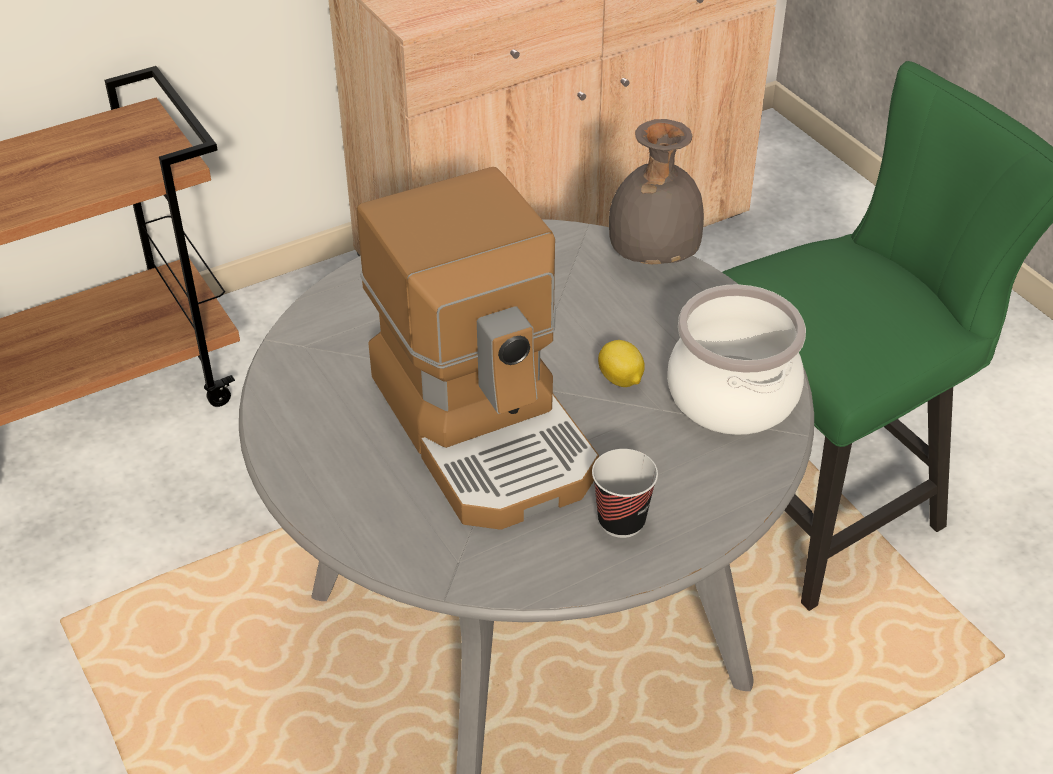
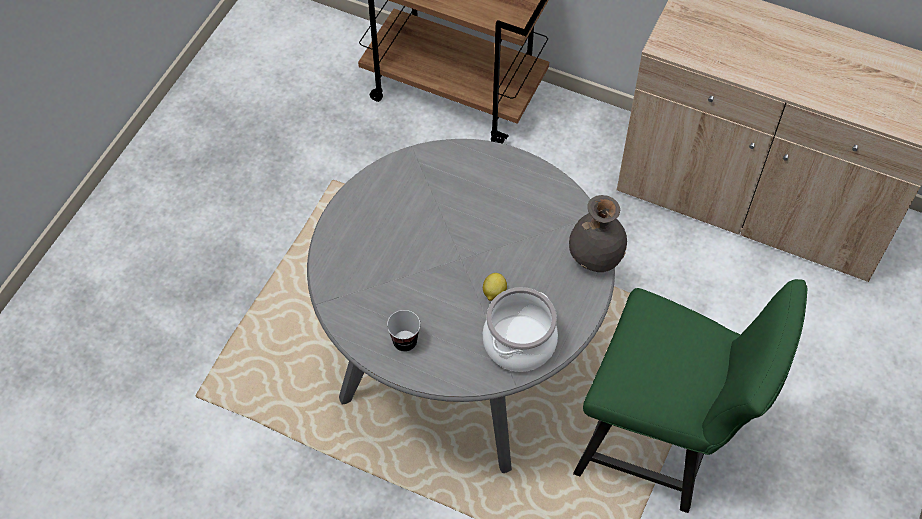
camera: 55 degrees right, 15 degrees up
coffee machine [357,167,599,530] -> none

